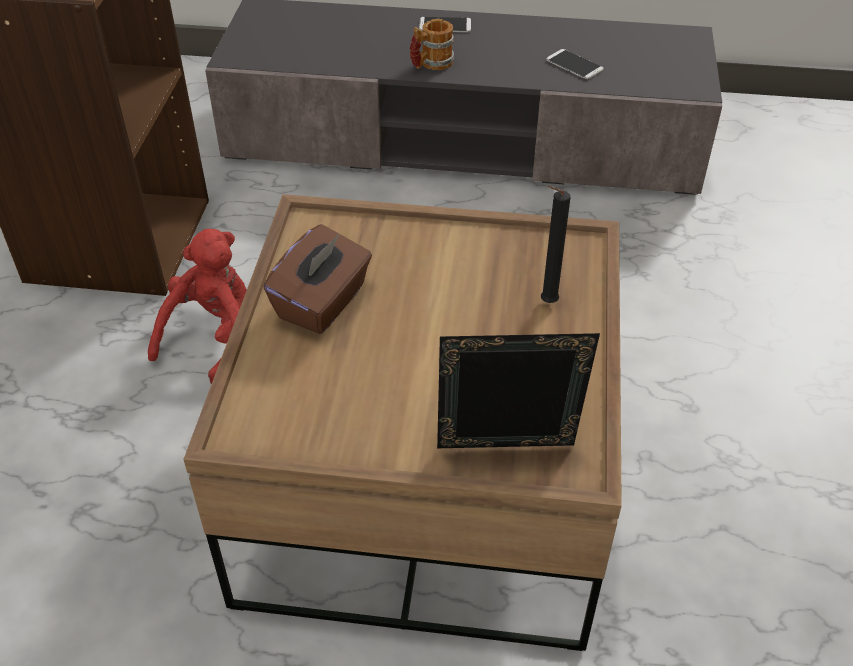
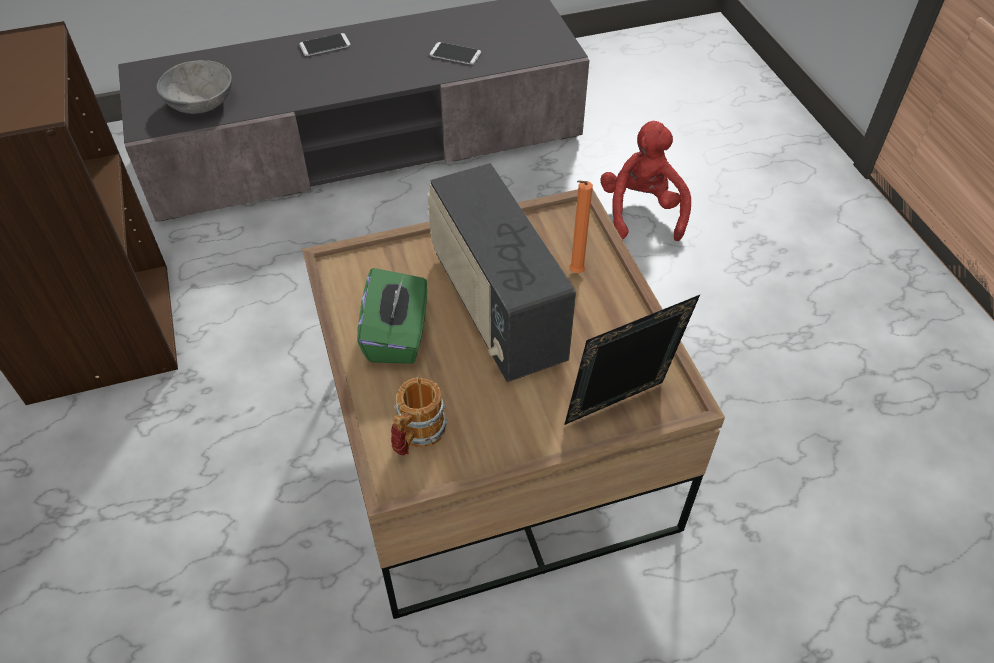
camera: 25 degrees left, 5 degrees up
red plush toy [148,229,247,384] -> red plush toy moved to [600,121,691,241]
brown tissue box [263,224,372,334] -> green tissue box [357,268,427,364]
mug [410,19,454,70] -> mug moved to [391,377,448,456]
black candle [541,185,571,303] -> orange candle [570,180,593,273]
none -> grey bowl [157,60,232,114]
none -> radio [427,163,576,382]

